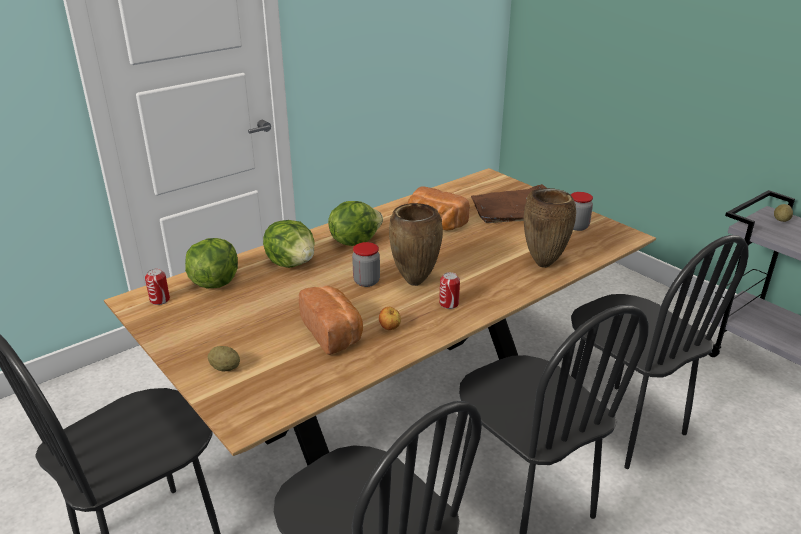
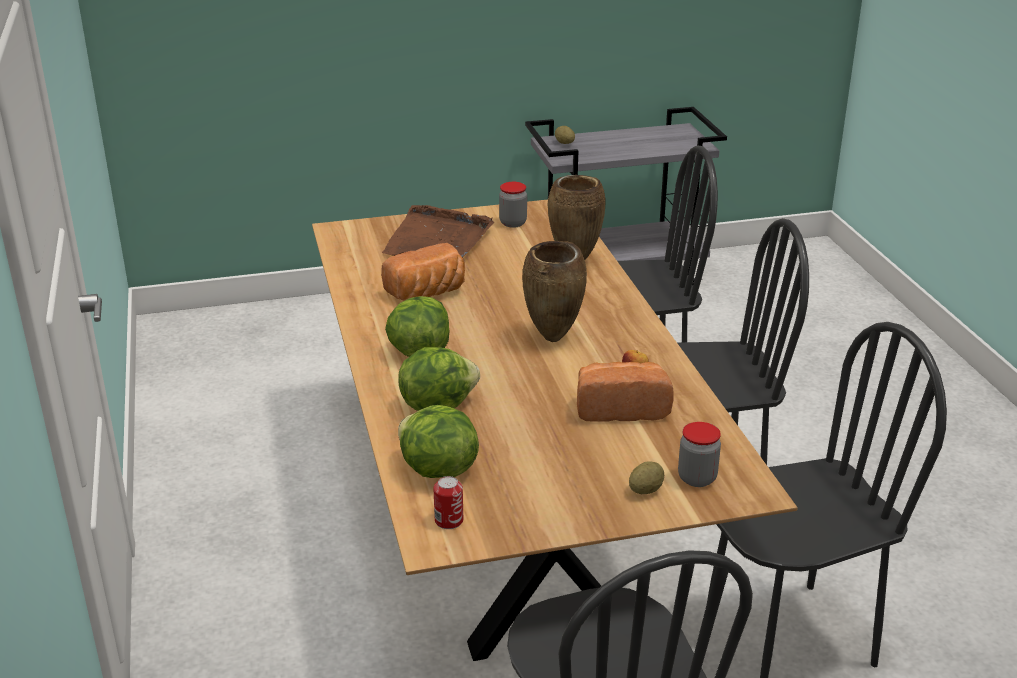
camera: 65 degrees left, 0 degrees up
jar [352,242,380,287] -> jar moved to [678,422,721,487]
can [439,272,460,309] -> none

